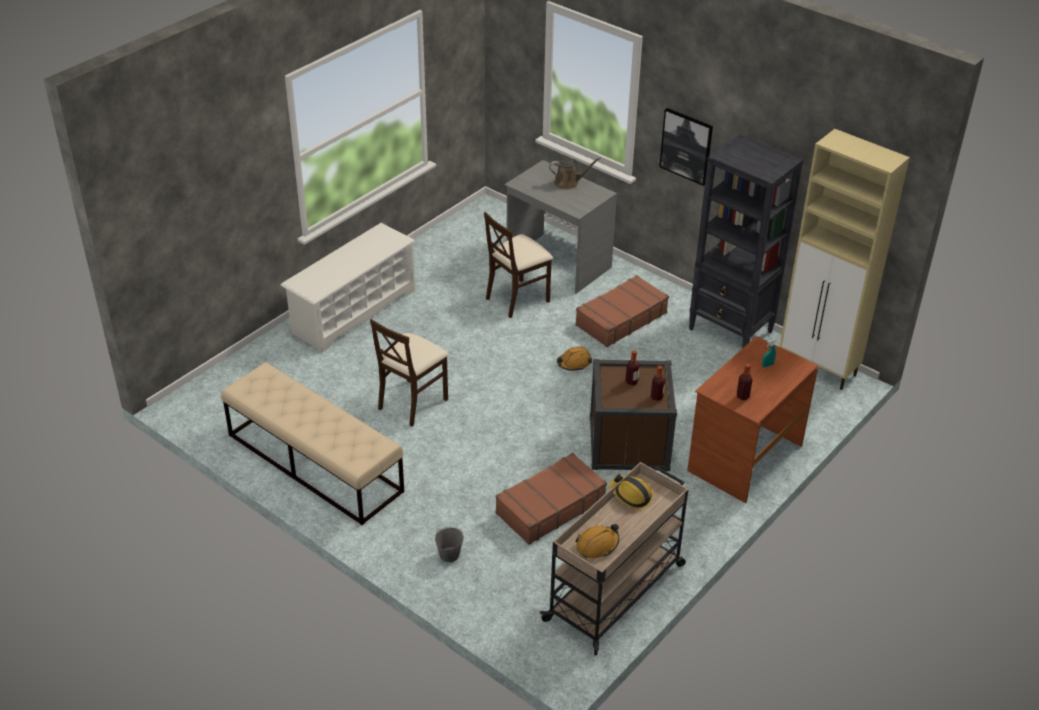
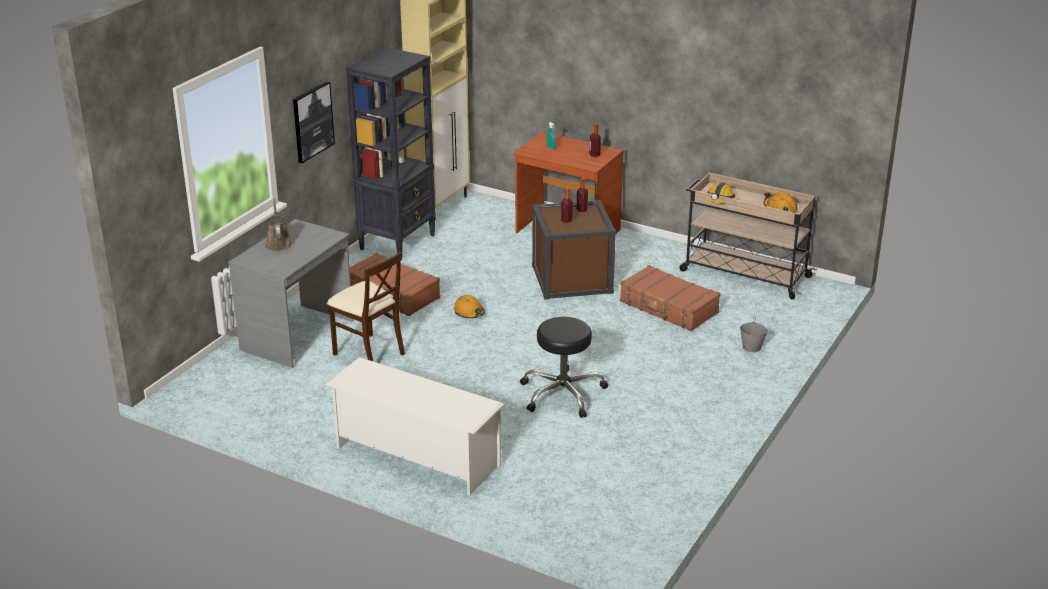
camera: 100 degrees left, 10 degrees down
beige bench [221,362,404,525] -> none
beige chair [370,319,449,427] -> black stool [520,317,609,418]

